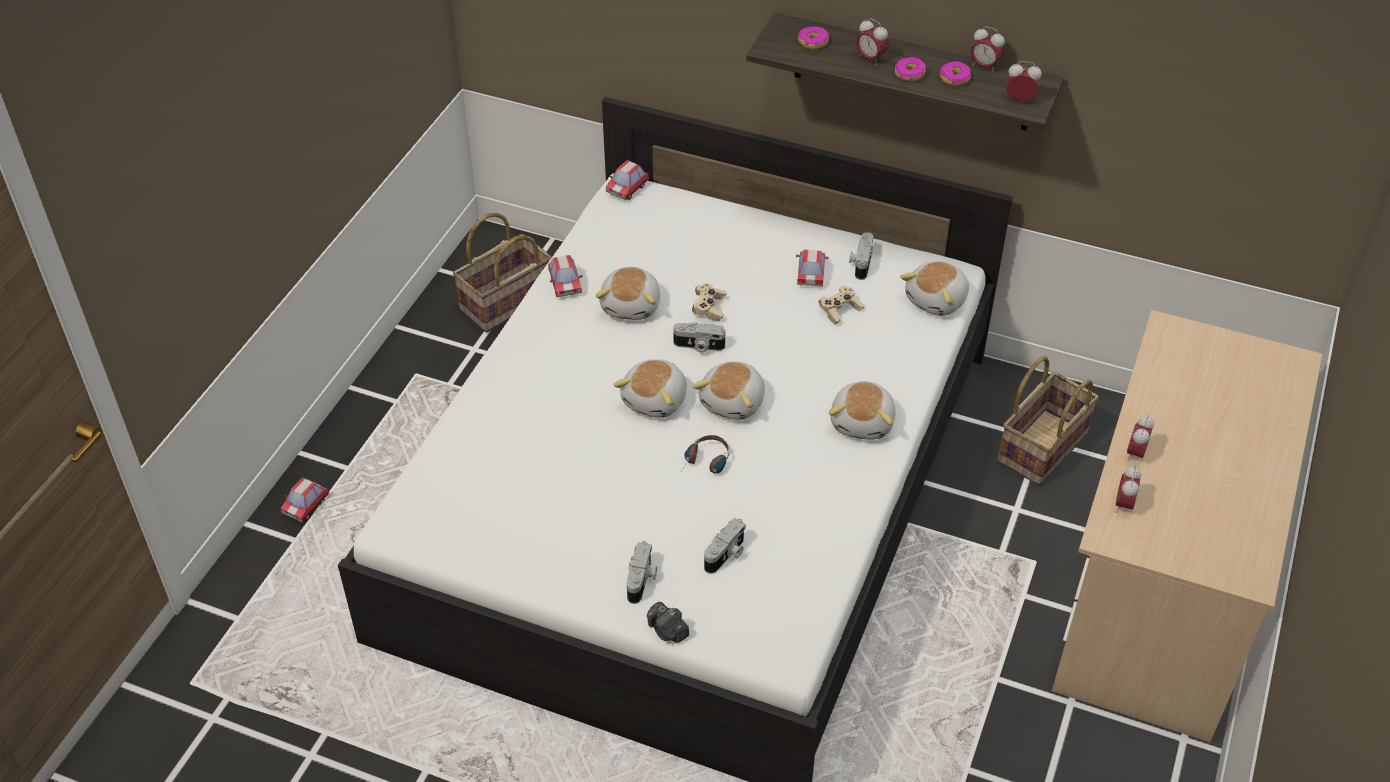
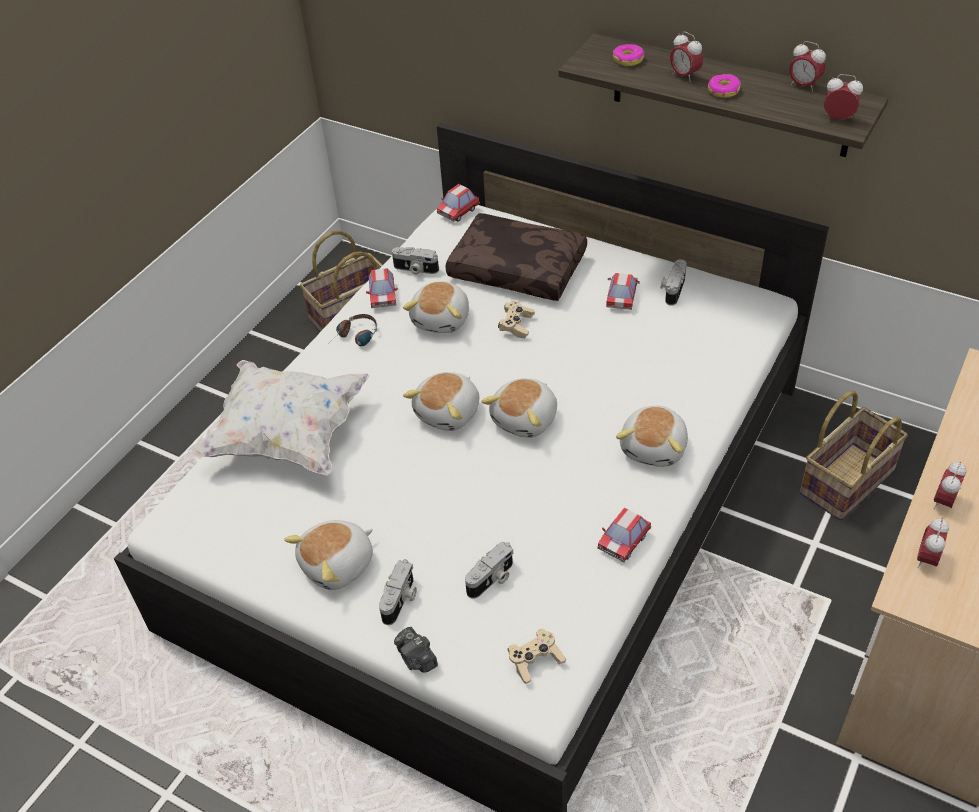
camera: 10 degrees right, 0 degrees up
toy car [281,477,329,523] -> toy car moved to [597,508,651,562]
camera [673,322,725,353] -> camera moved to [392,247,439,275]
headphones [680,435,730,474] -> headphones moved to [333,314,377,346]
beige game controller [819,286,864,324] -> beige game controller moved to [508,629,566,684]
plush toy [900,261,969,316] -> plush toy moved to [284,520,373,590]
donut [940,61,971,86] -> none
none -> white pillow [192,360,369,475]
none -> brown pillow [445,213,587,301]

